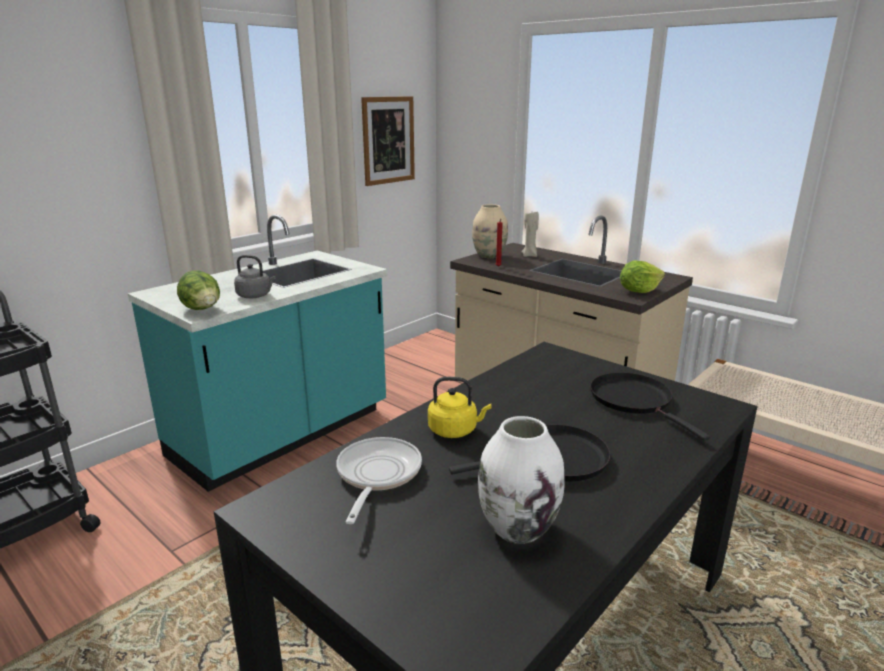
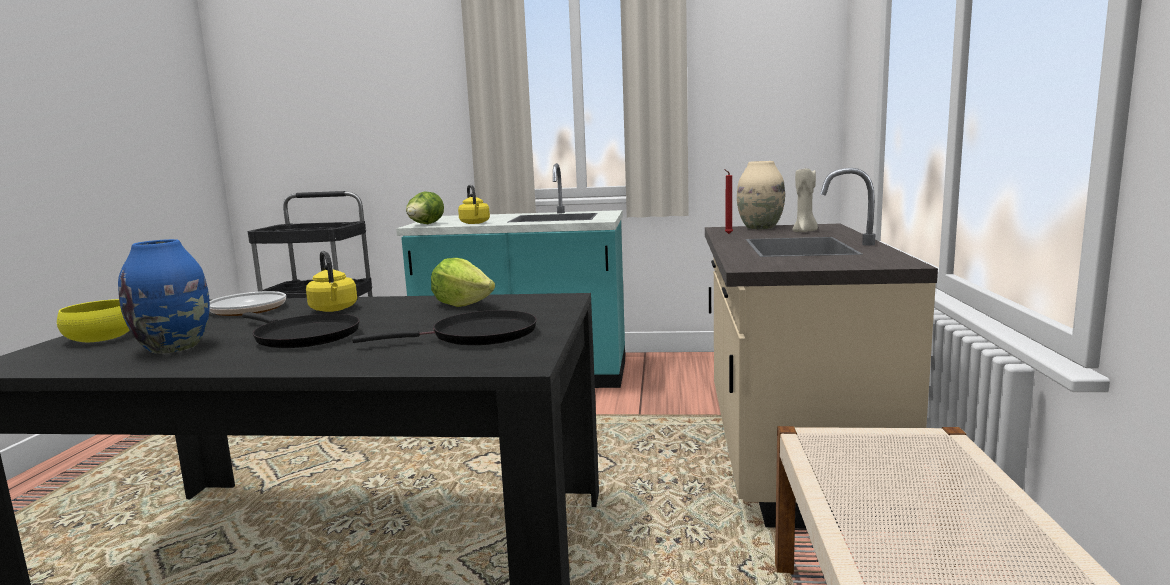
camera: 55 degrees right, 10 degrees down
grey kettle [234,255,276,298] -> yellow kettle [458,185,490,224]
picture [361,96,415,186] -> none
white vase [478,416,565,544] -> blue vase [118,239,210,354]
black frying pan [590,372,710,441] -> black frying pan turned 45 degrees clockwise [352,310,537,345]
lettuce [620,261,665,293] -> lettuce moved to [431,258,495,307]
none -> yellow bowl [57,299,130,342]

